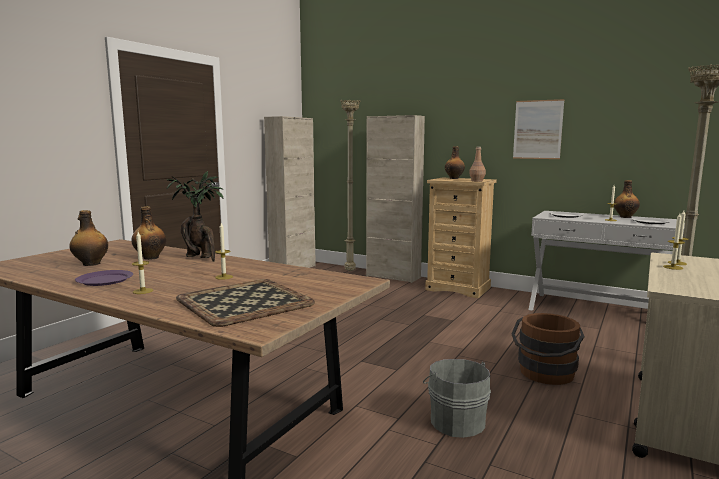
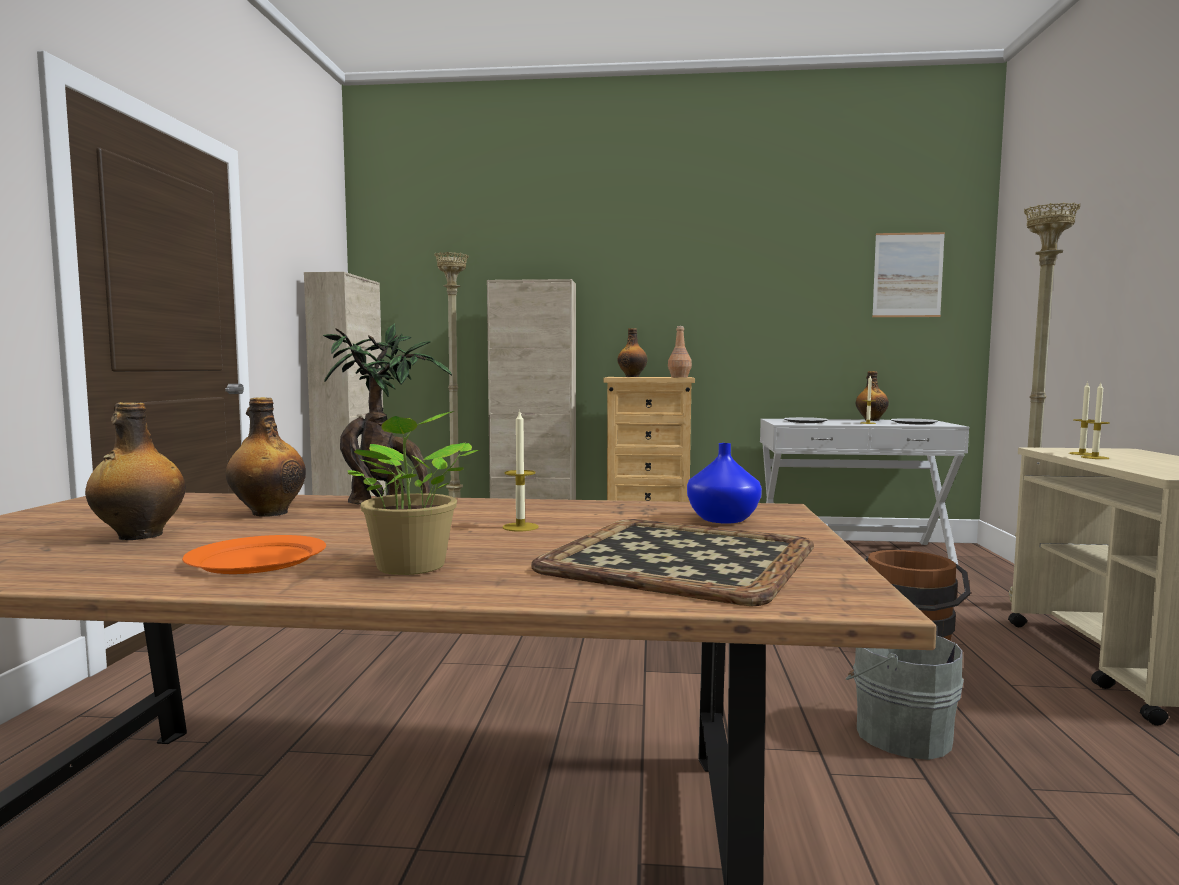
camera: 25 degrees left, 5 degrees down
purple plate [75,270,133,286] -> orange plate [182,535,326,574]
candle [132,232,153,294] -> potted plant [347,411,479,575]
picture [513,99,564,159] -> picture moved to [872,232,945,317]
none -> blue vase [687,443,762,524]

